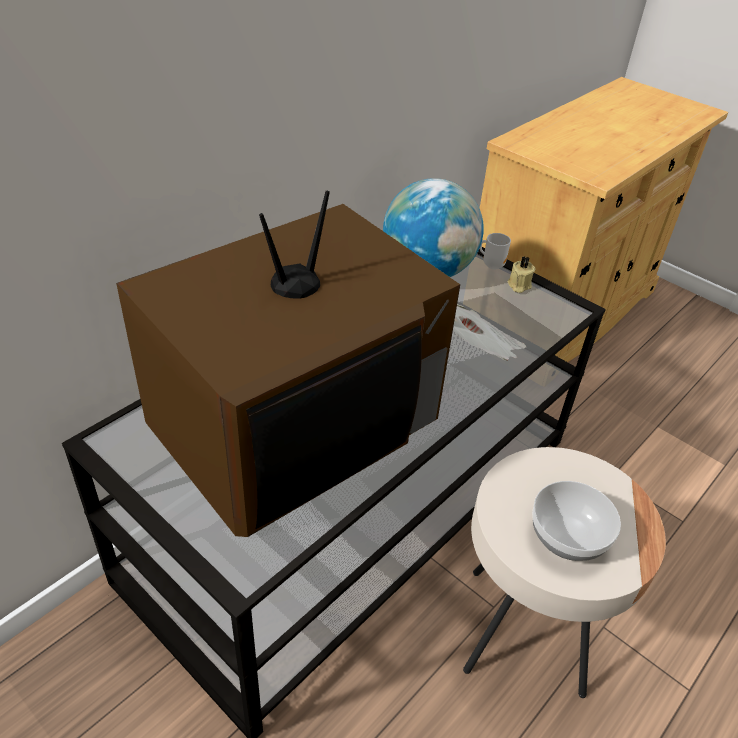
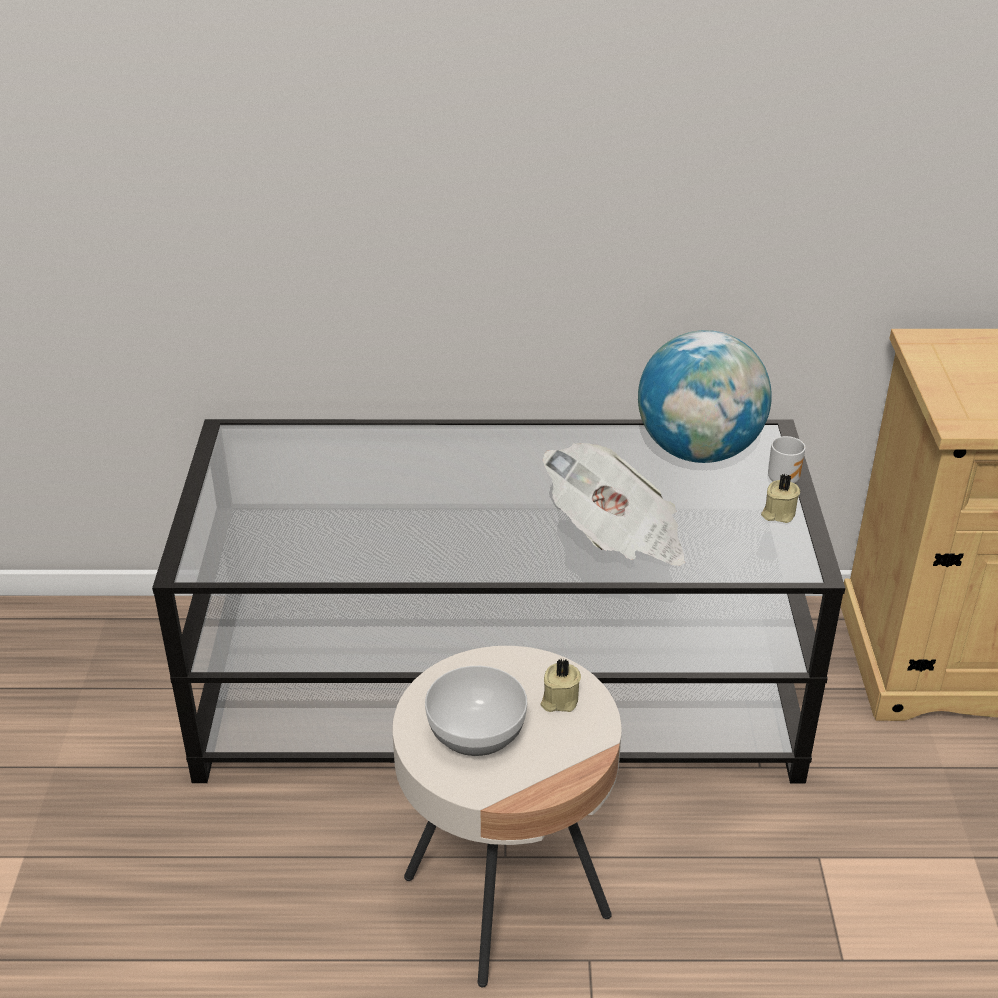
camera: 50 degrees right, 5 degrees down
television [116,191,460,537] -> none
none -> beige candle [540,659,581,712]

